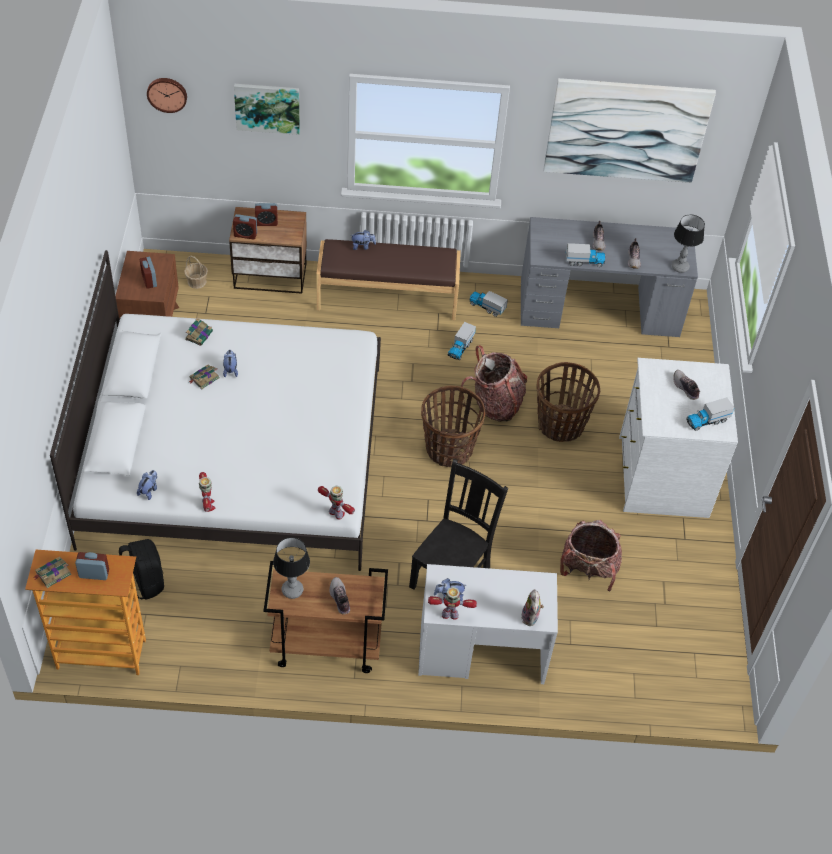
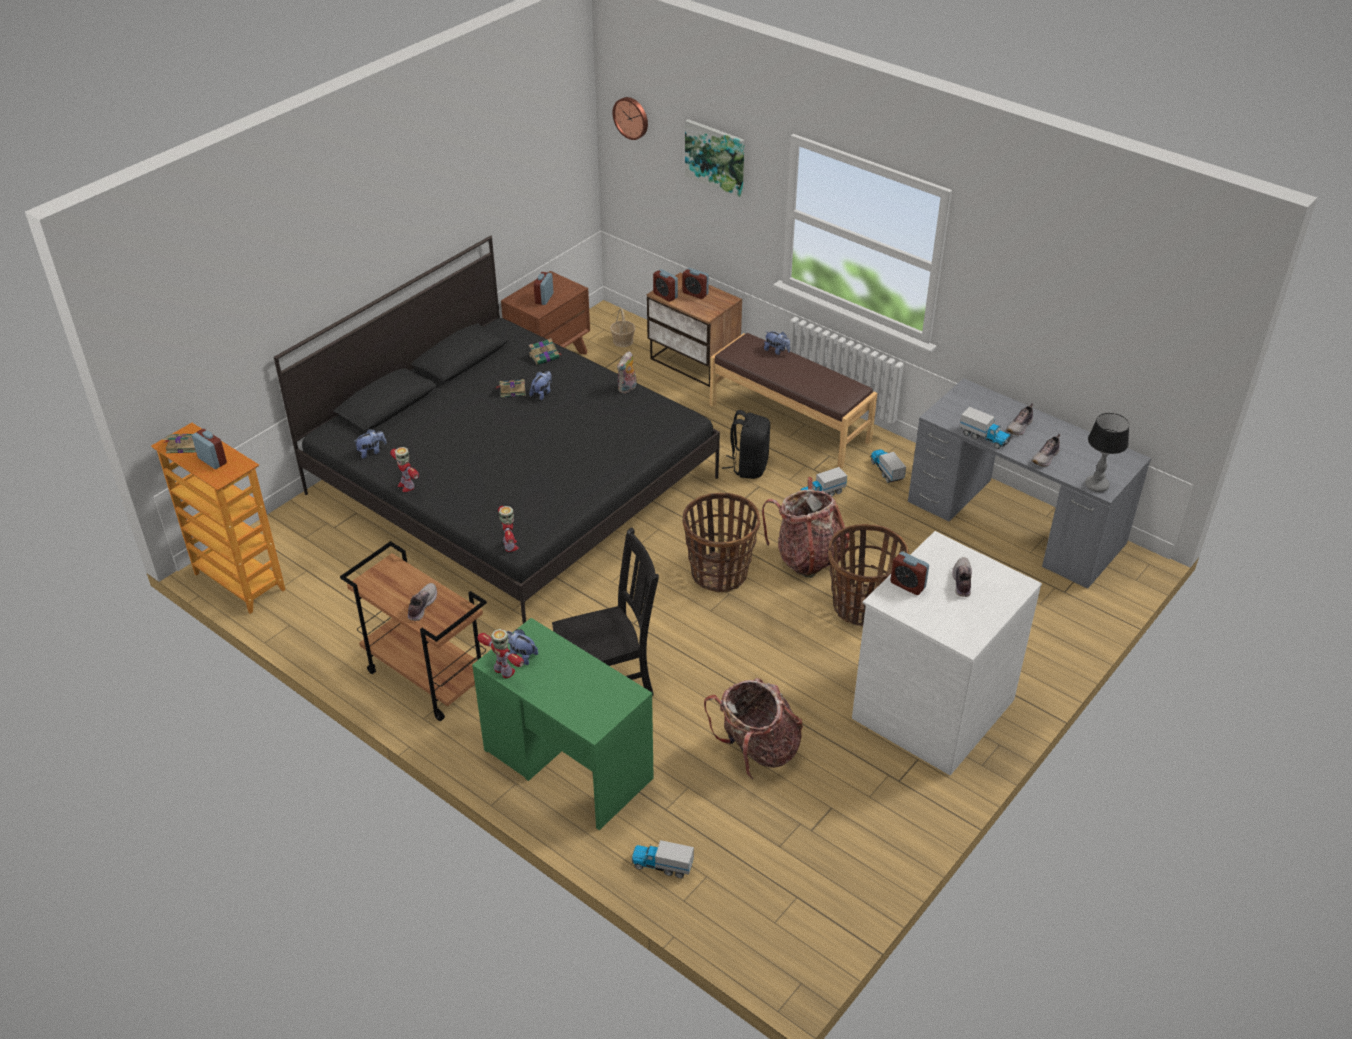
camera: 40 degrees right, 10 degrees down
white bed [50,250,381,571] -> black bed [274,236,720,624]
black backpack [119,539,164,600] -> black backpack moved to [722,410,770,479]
toy robot [199,472,215,512] -> toy robot turned 120 degrees clockwise [390,447,419,492]
table lamp [273,537,310,599] -> none
white desk [418,564,558,684] -> green desk [472,618,654,830]
plush toy [522,589,544,626] -> plush toy moved to [617,351,637,393]
picture [544,78,716,183] -> none
toy truck [686,397,734,431] -> toy truck moved to [631,840,694,878]
none -> alarm clock [890,552,929,595]

